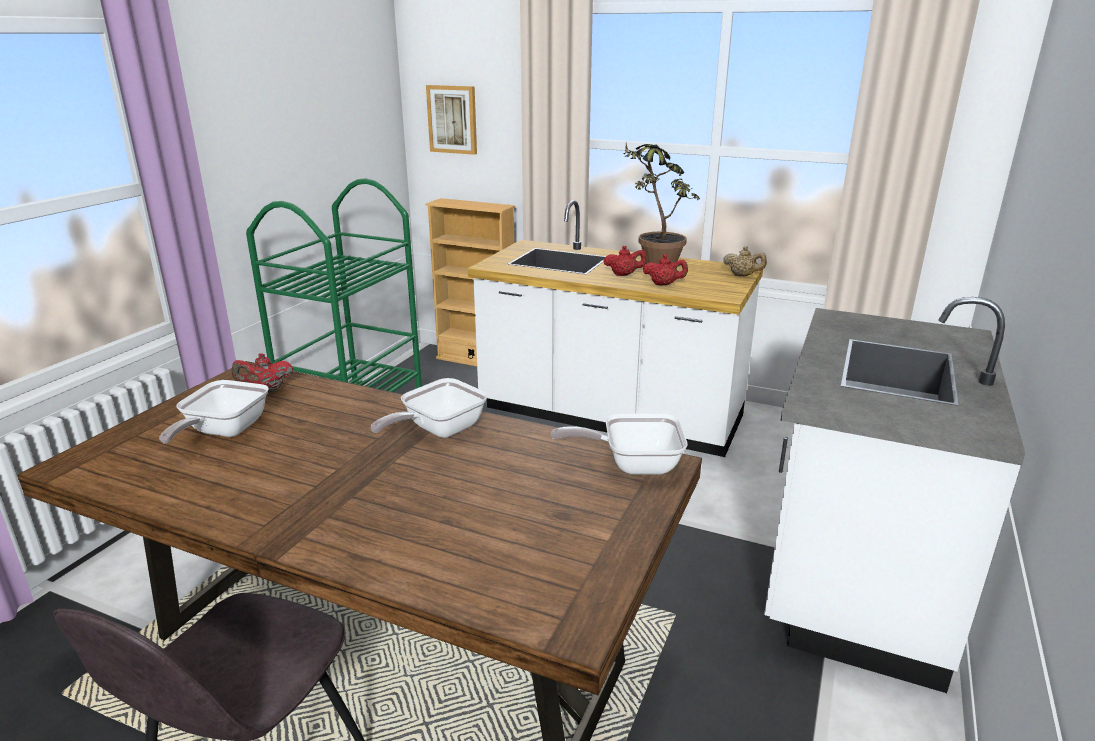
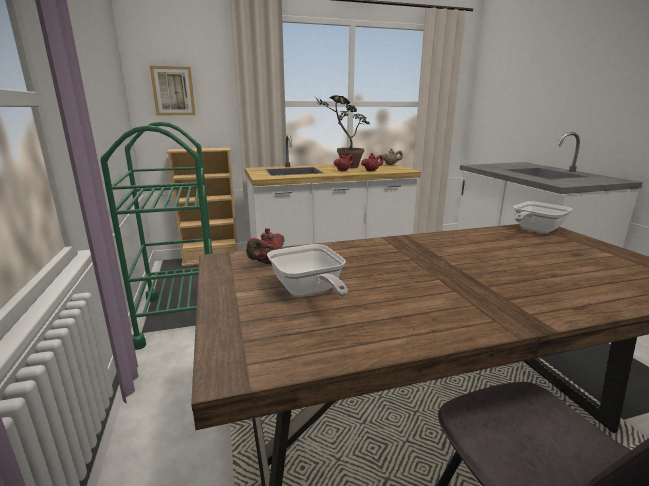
camera: 40 degrees left, 5 degrees down
frying pan [371,378,488,438] -> none

